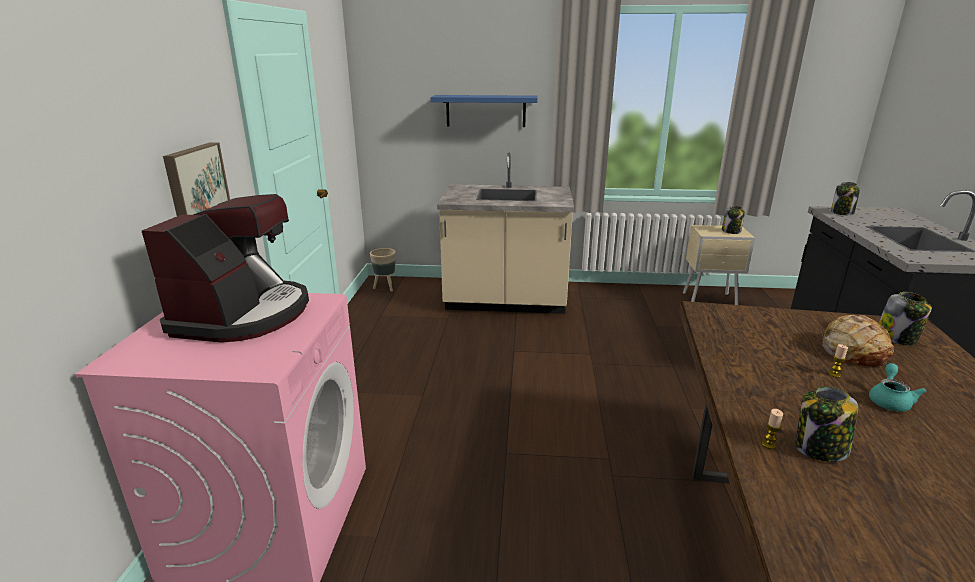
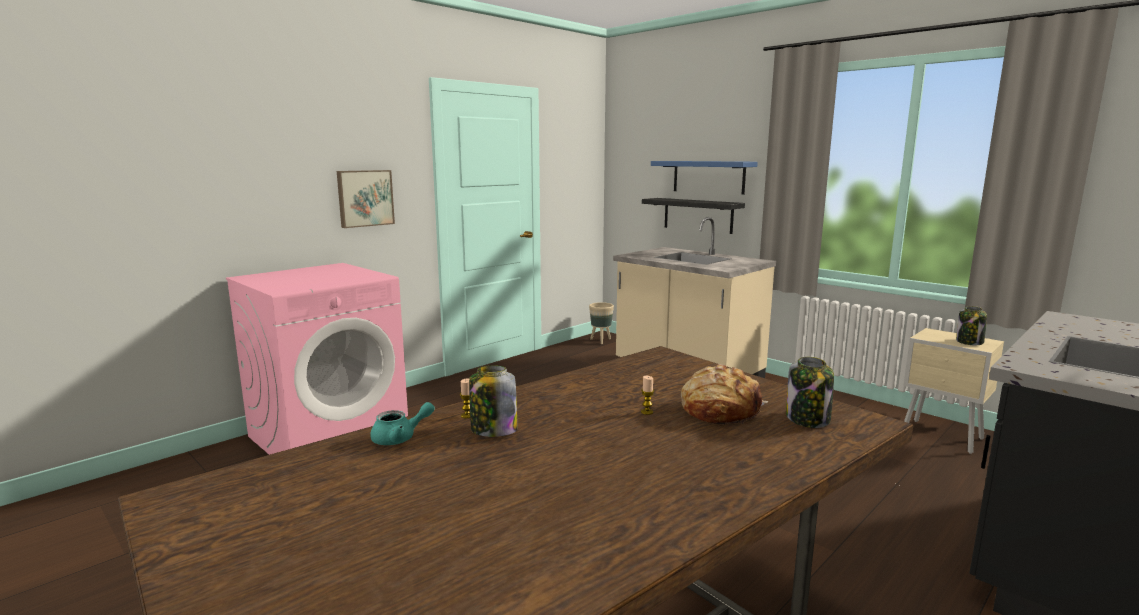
camera: 40 degrees right, 10 degrees down
coffee machine [142,194,309,343] -> none
jar [831,182,860,215] -> none
turquoise teapot [869,363,926,412] -> turquoise teapot moved to [370,402,435,445]
none -> black shelf [642,198,745,234]

